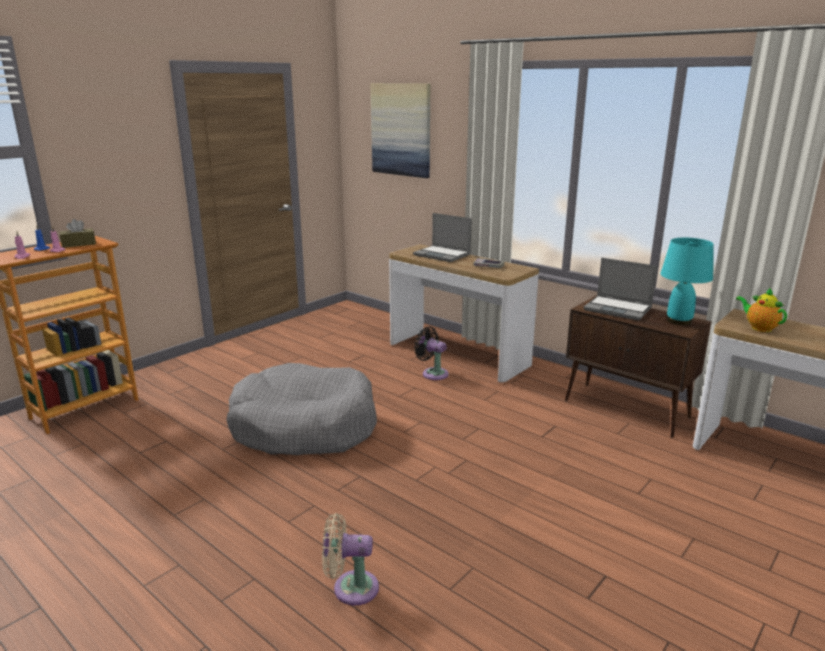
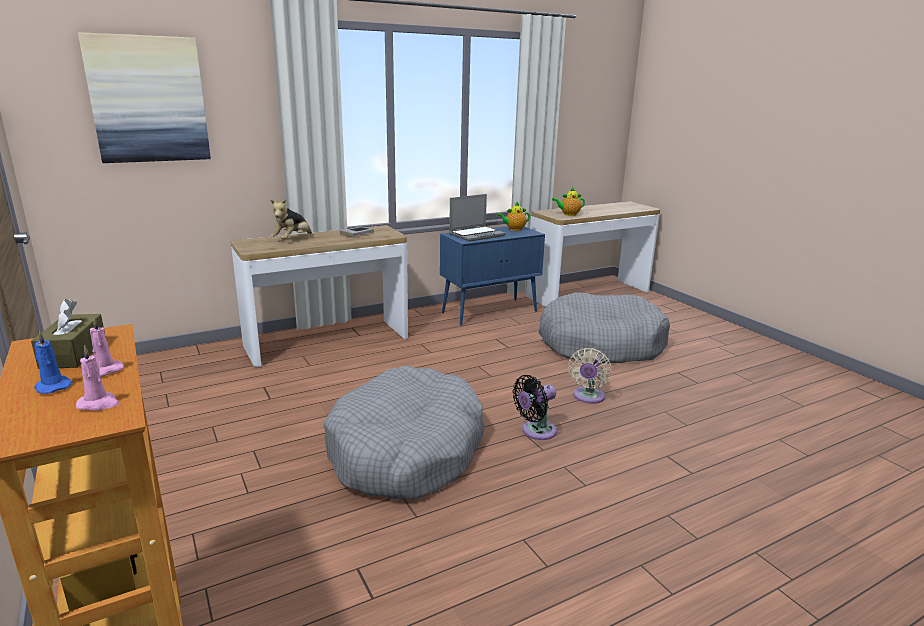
camera: 70 degrees left, 0 degrees up
beige fan [322,513,379,606] -> beige fan moved to [568,348,612,404]
laptop [413,213,472,262] -> plush toy [270,198,312,239]
black fan [414,327,449,380] -> black fan moved to [513,375,557,440]
brown cabinet [565,296,711,438] -> blue cabinet [440,226,545,326]
turquoise table lamp [660,238,714,325] -> teapot [496,202,530,231]
none -> grey dog bed [539,292,670,363]

